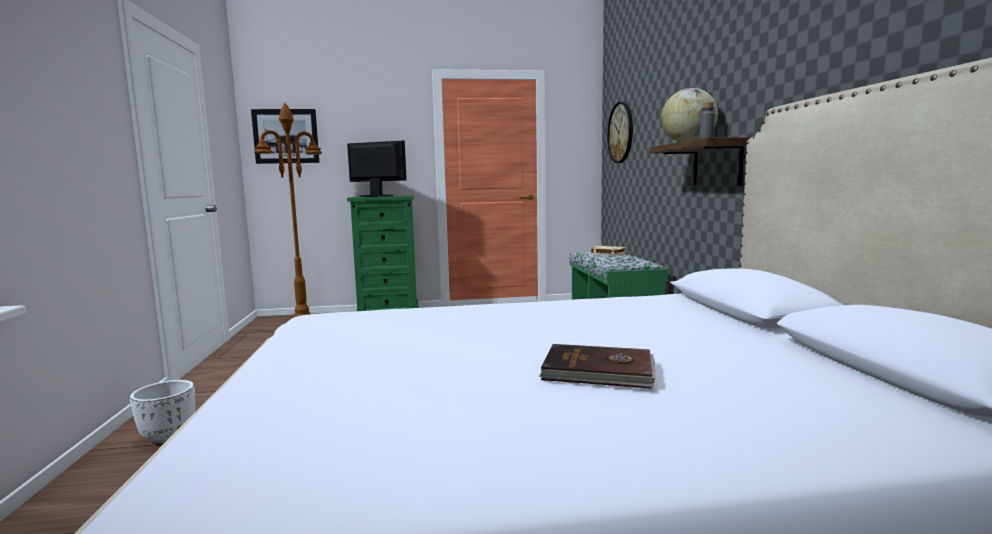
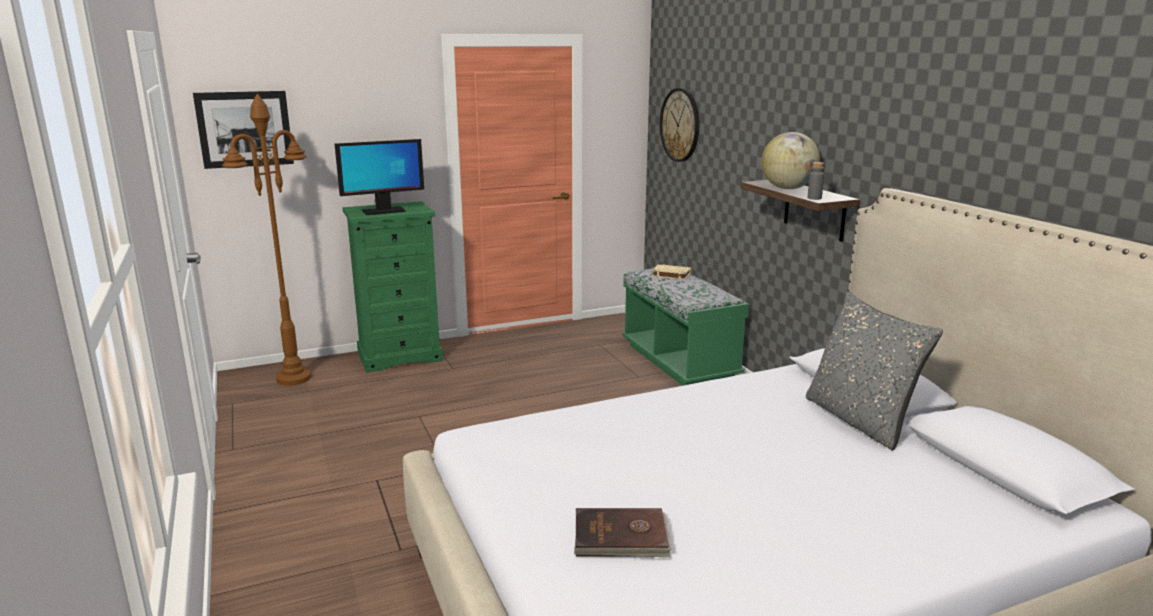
camera: 15 degrees left, 10 degrees up
white planter [130,380,195,443] -> none
monitor [347,140,407,197] -> monitor turned 150 degrees clockwise [335,139,424,215]
brown book [539,344,656,389] -> brown book moved to [574,508,672,557]
none -> grey pillow [806,292,943,451]

